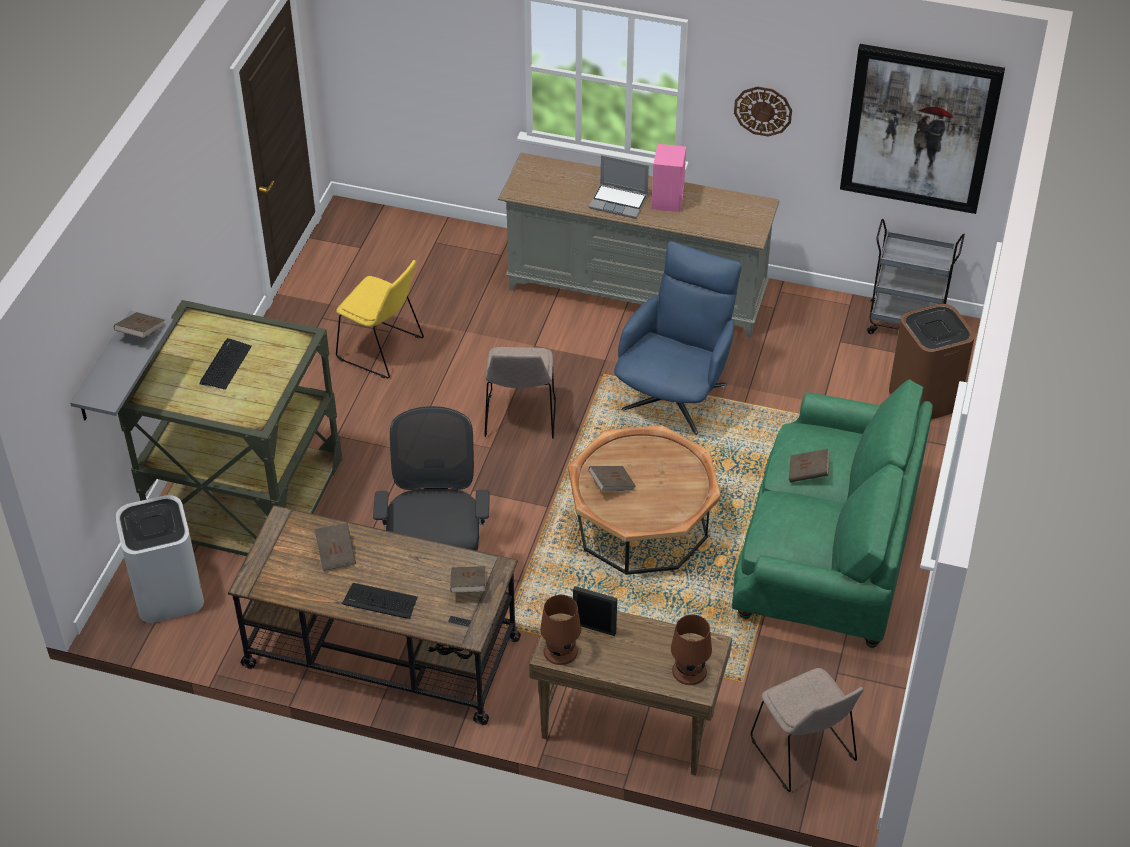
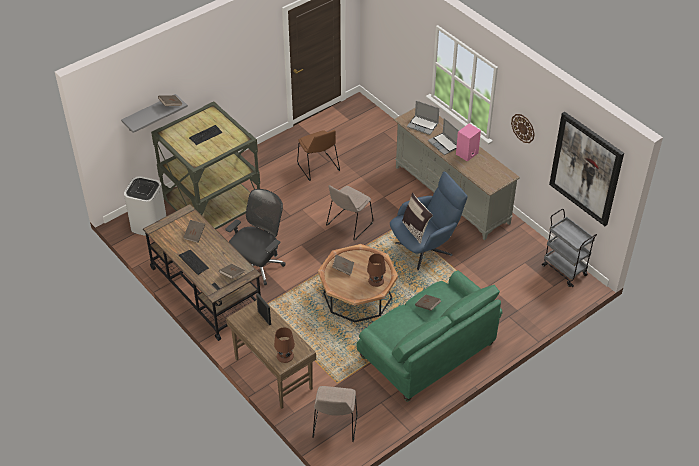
camera: 35 degrees right, 0 degrees up
yellow chair [336,260,424,378] -> brown chair [297,130,340,181]
brown table lamp [540,595,581,665] -> brown table lamp moved to [367,254,386,287]
brown trash can [889,304,975,420] -> none
none -> pillow [402,192,433,244]
none -> laptop [407,101,439,135]

